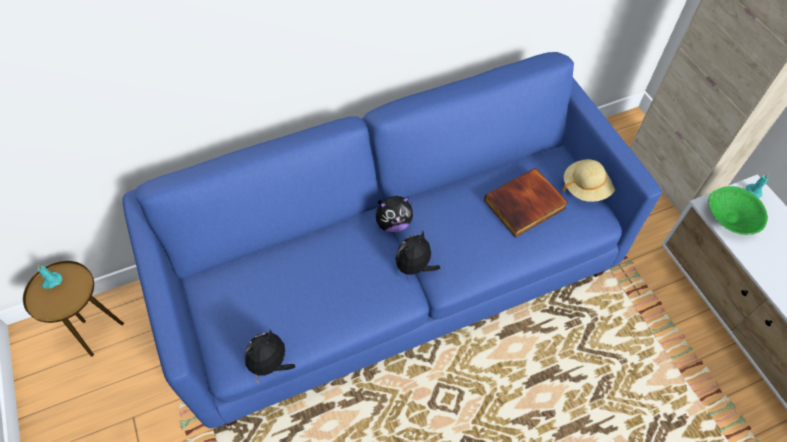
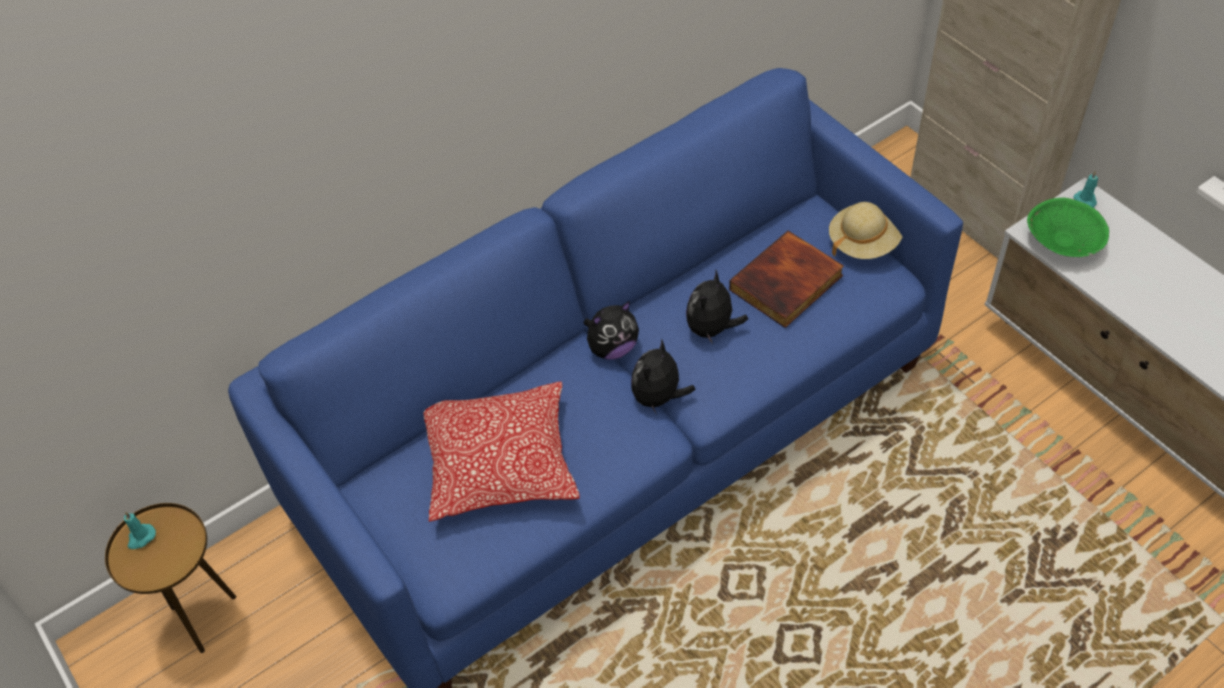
camera: 10 degrees left, 5 degrees down
plush toy [244,329,295,384] -> plush toy moved to [686,270,748,345]
none -> pillow [423,382,580,522]

